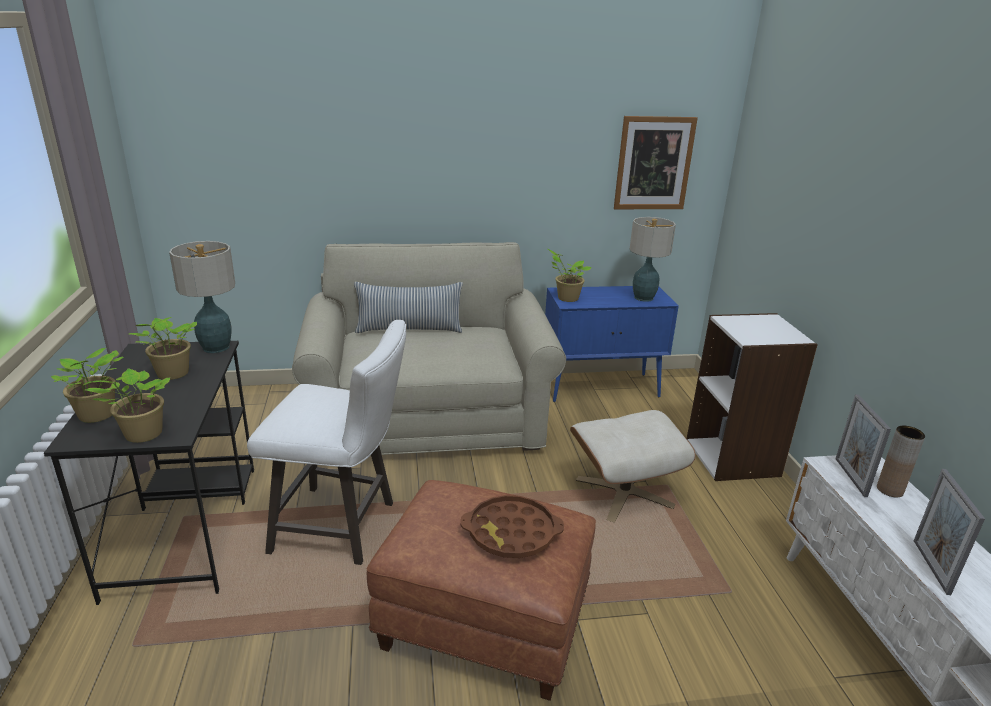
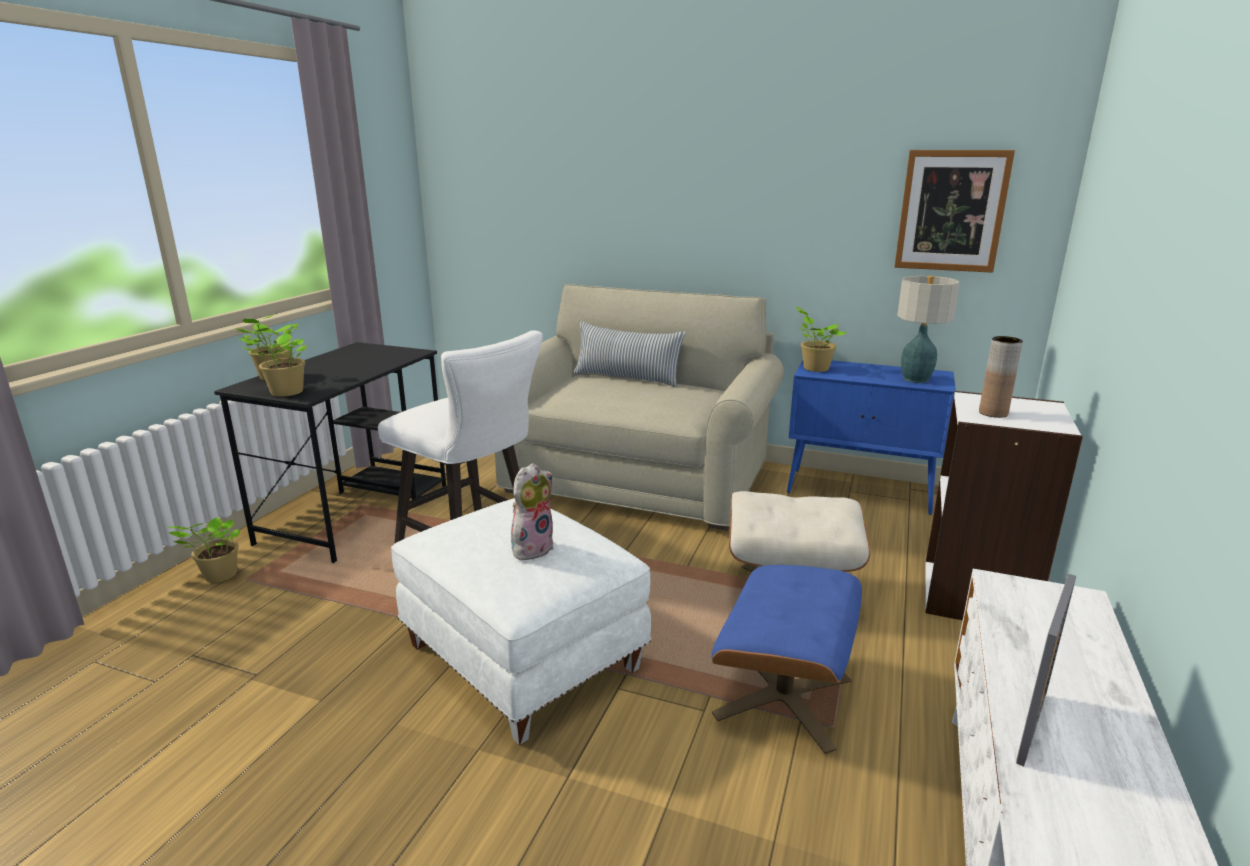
camera: 30 degrees right, 5 degrees down
potted plant [129,317,197,380] -> potted plant moved to [168,517,240,583]
table lamp [169,241,235,353] -> none
brown ottoman [367,480,596,701] -> white ottoman [391,498,652,745]
brown tray [461,495,564,558] -> plush toy [511,463,554,560]
picture frame [835,394,891,497] -> none
brown vase [877,426,925,497] -> brown vase moved to [979,336,1023,418]
none -> blue ottoman [711,565,862,754]

